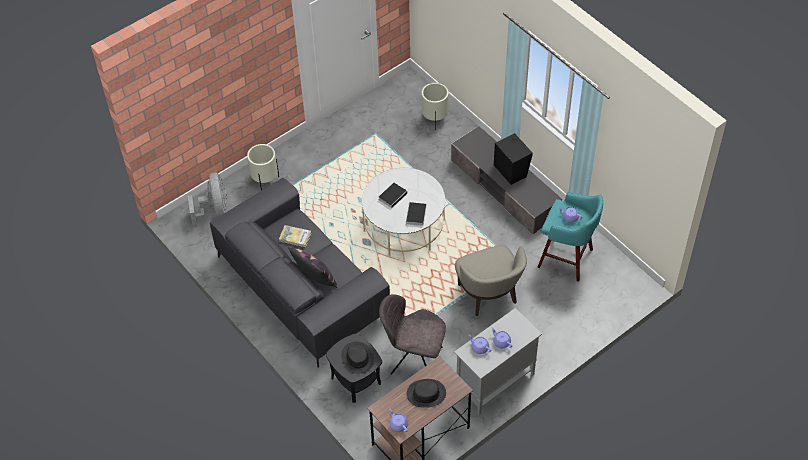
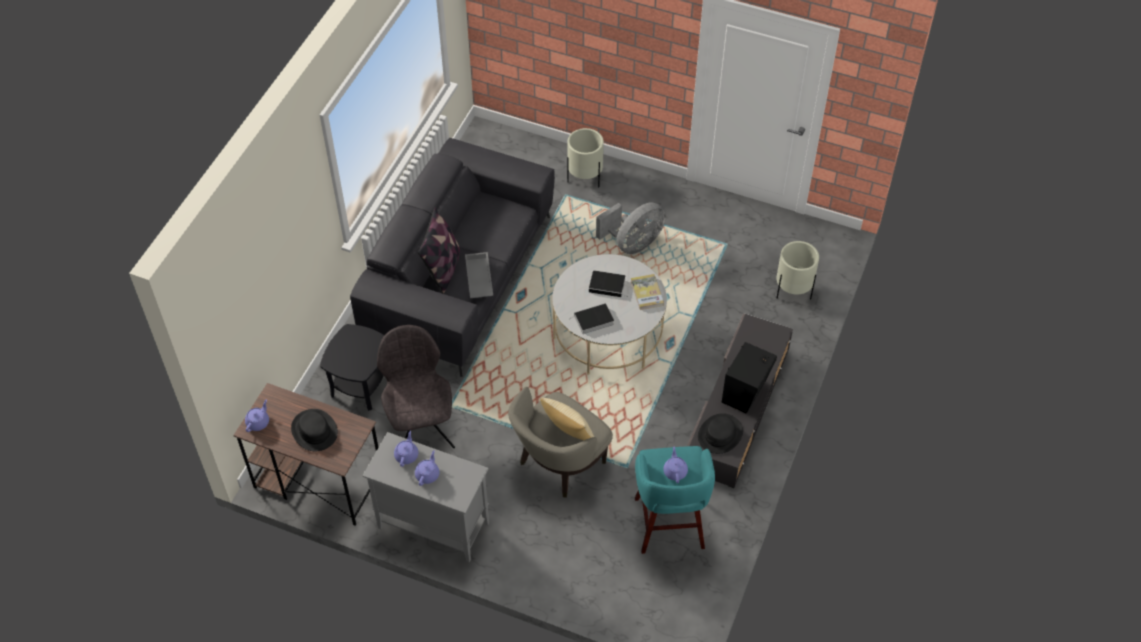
camera: 60 degrees right, 0 degrees up
grey fan [188,172,227,227] -> grey fan moved to [596,203,666,254]
book [279,225,311,247] -> book moved to [631,274,664,310]
black hat [341,342,374,374] -> black hat moved to [698,413,743,454]
none -> grey tray [465,252,493,298]
none -> pillow [540,398,594,440]

